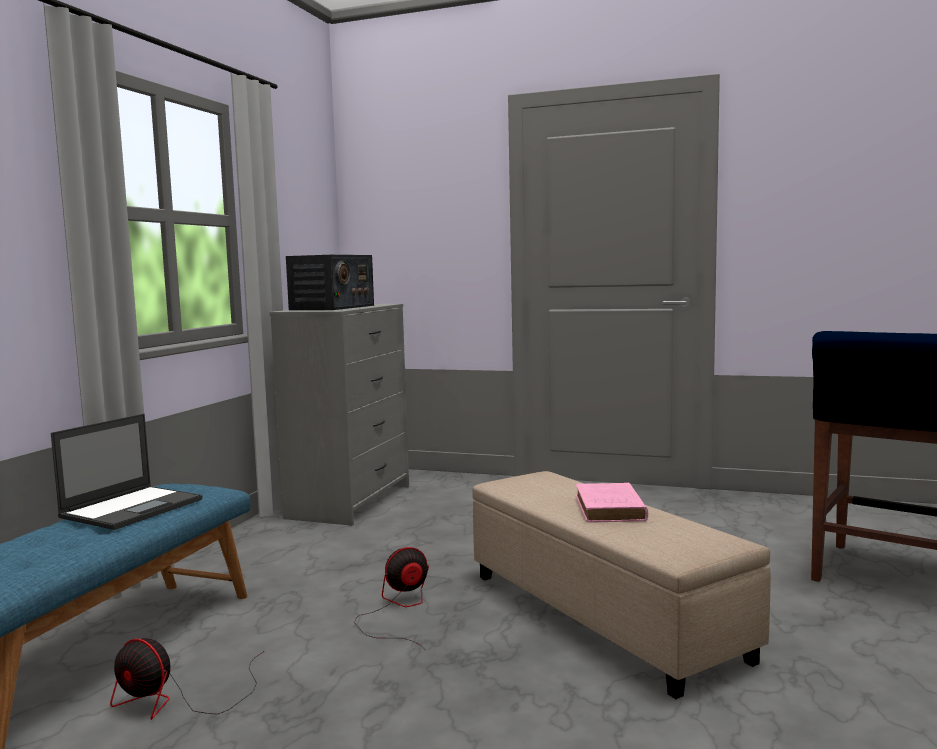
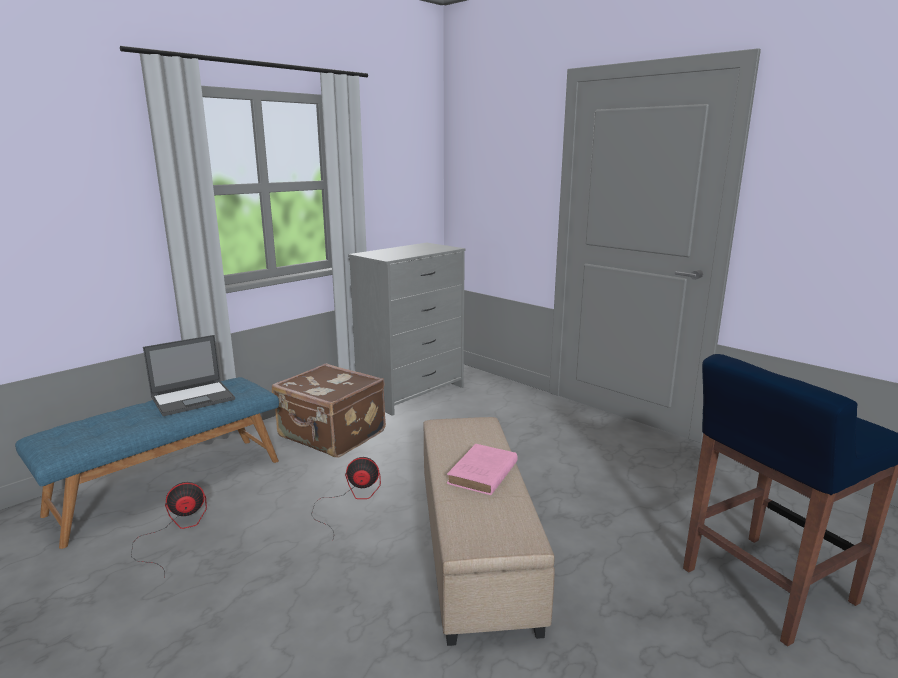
camera: 25 degrees right, 10 degrees up
fan [110,638,264,720] -> fan turned 105 degrees clockwise [131,482,207,578]
radio [286,255,374,310] -> none
none -> brown suitcase [272,363,386,458]

